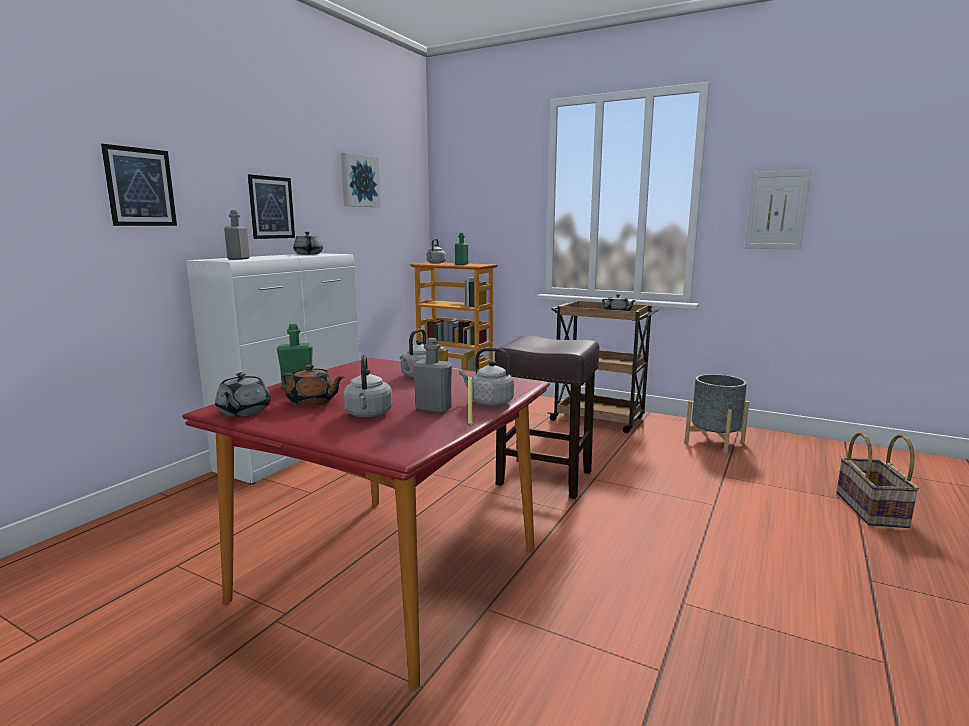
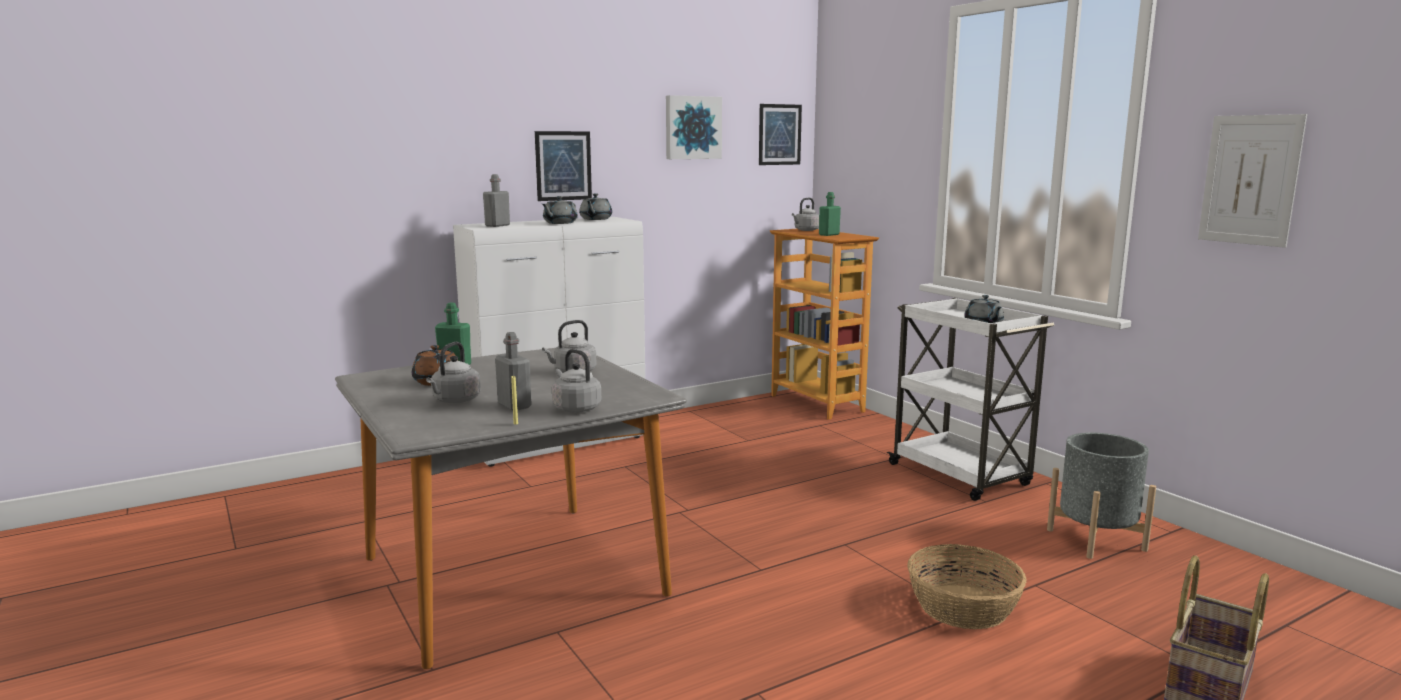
camera: 30 degrees right, 0 degrees up
picture [101,144,177,226] -> picture moved to [759,104,802,165]
red dining table [182,358,550,690] -> grey dining table [335,348,687,669]
grey teapot [215,372,271,417] -> grey teapot moved to [542,196,578,224]
brown stool [495,335,599,499] -> none
brown cart [547,300,659,433] -> white cart [887,298,1054,501]
none -> basket [907,544,1027,629]

